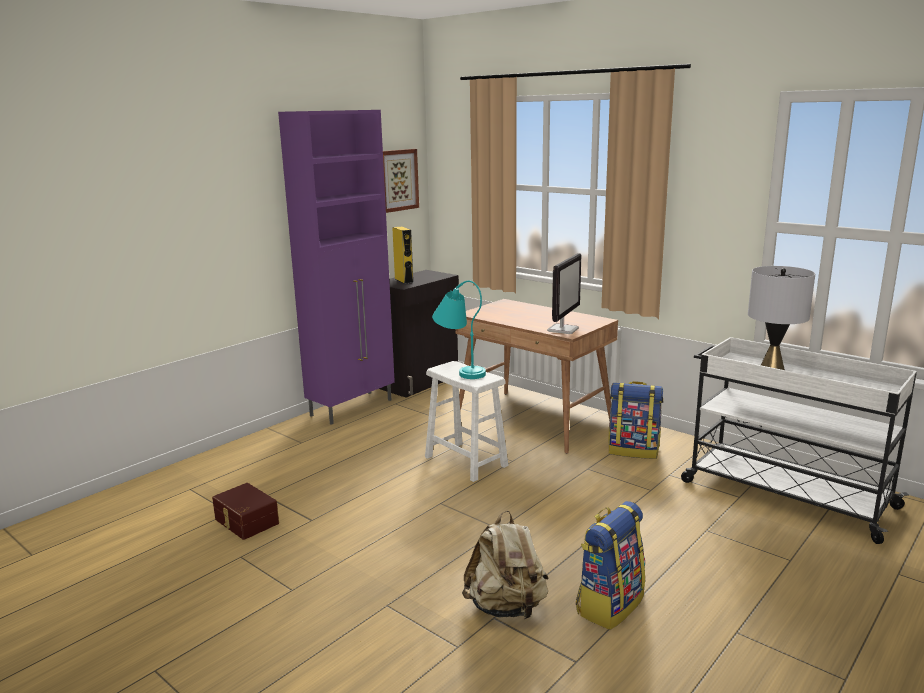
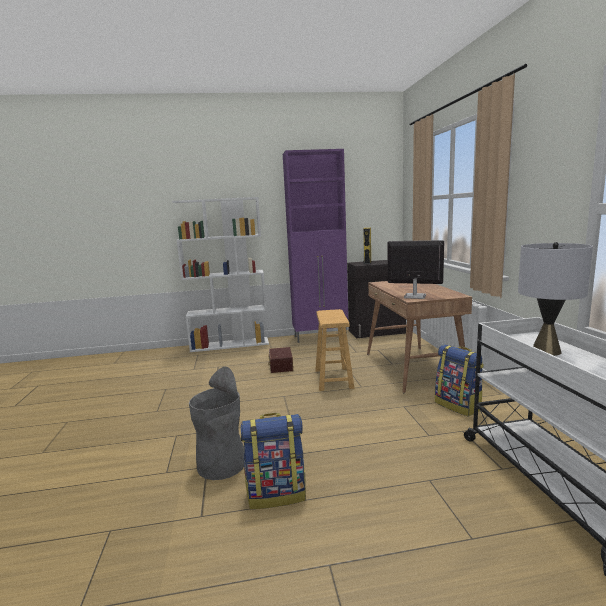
camera: 40 degrees right, 5 degrees down
brown storage box [212,483,279,540] -> brown storage box moved to [268,347,293,373]
picture [383,149,419,213] -> none
white stool [425,361,509,482] -> brown stool [315,309,354,391]
turquoise table lamp [432,280,486,379] -> none
beige backpack [462,511,549,620] -> grey trash can [189,367,244,480]
monitor [547,253,581,334] -> monitor turned 135 degrees counterclockwise [388,240,444,299]
none -> white bookcase [172,197,269,352]

